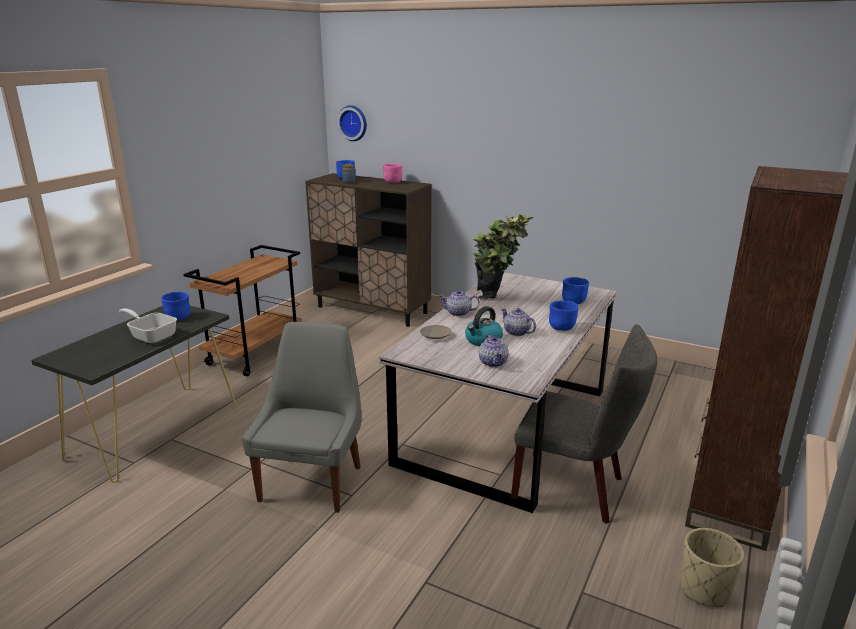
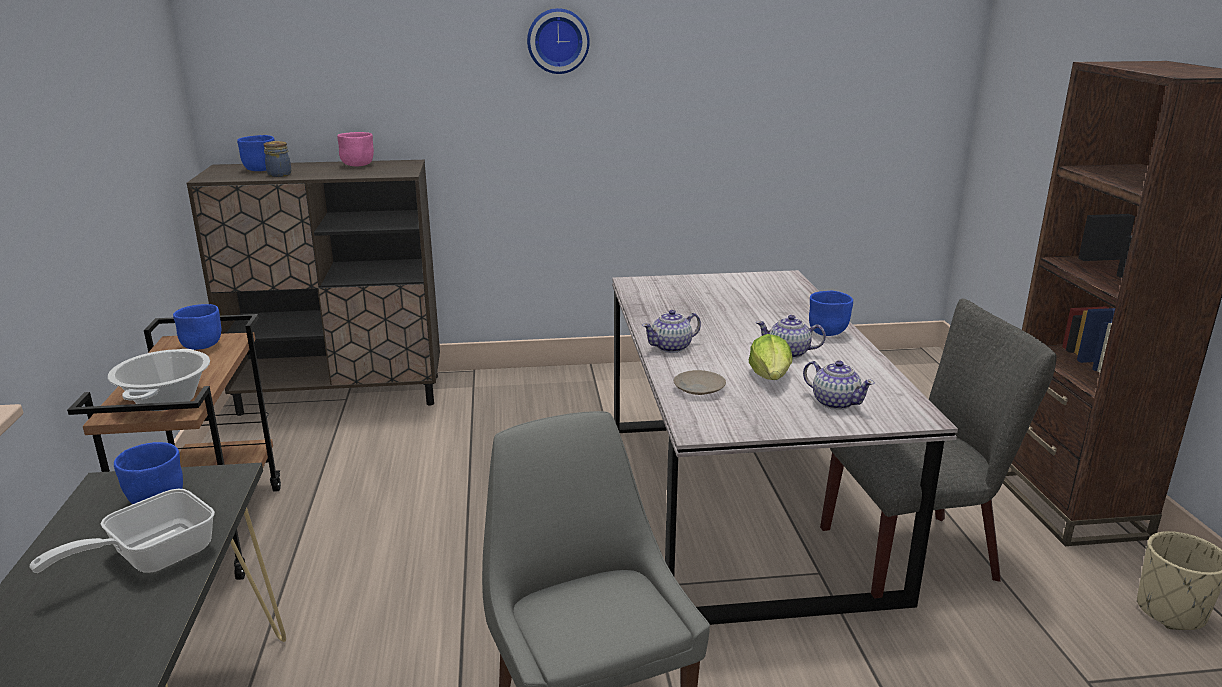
camera: 35 degrees left, 0 degrees up
frying pan [119,308,177,344] -> frying pan turned 45 degrees counterclockwise [30,489,215,573]
wall clock [337,105,367,141] -> wall clock moved to [527,8,590,74]
kettle [465,306,503,346] -> lettuce [749,334,793,380]
potted plant [473,214,533,299] -> none
blue bowl [562,277,589,304] -> blue bowl moved to [173,304,221,350]
none -> cooking pot [108,349,210,411]

